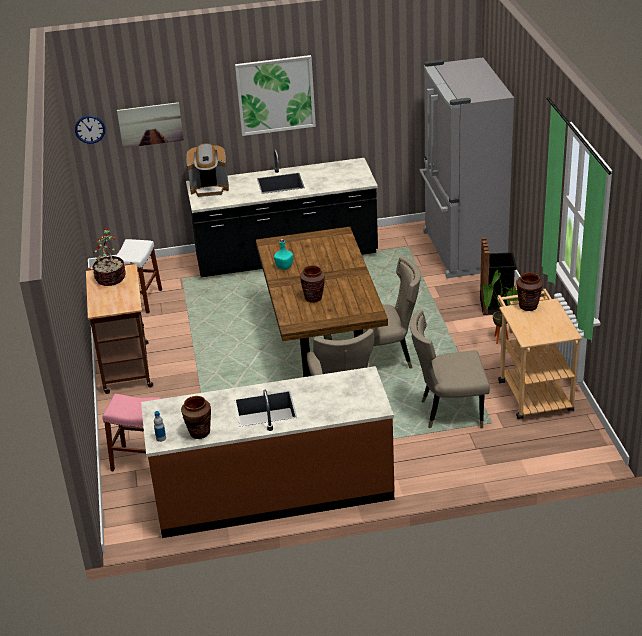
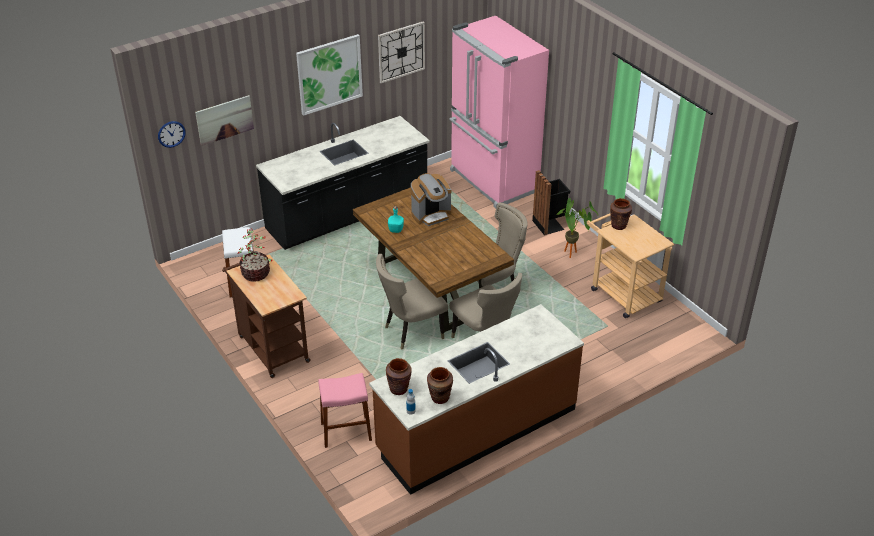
camera: 25 degrees left, 5 degrees up
coffee machine [186,143,229,197] -> coffee machine moved to [411,173,451,226]
brown vase [300,265,325,303] -> brown vase moved to [386,358,412,395]
beige chair [410,310,490,429] -> beige chair moved to [376,254,448,349]
grey fridge [419,57,514,278] -> pink fridge [449,16,549,208]
none -> wall clock [378,21,425,83]

